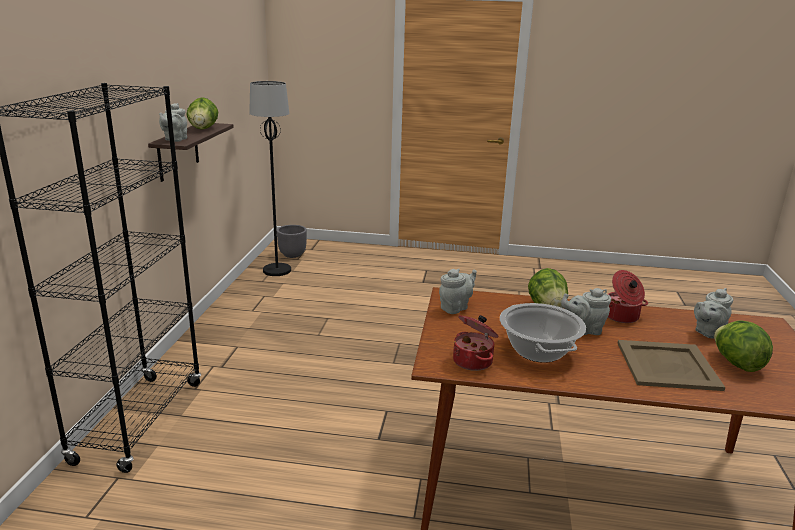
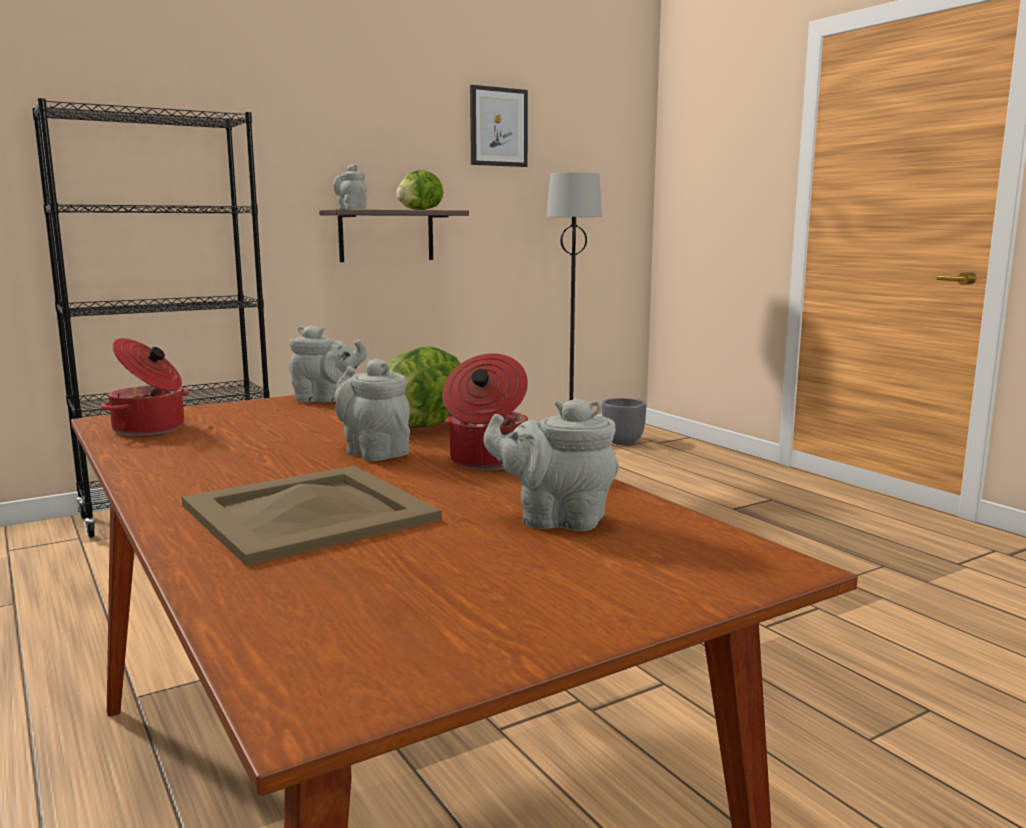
camera: 50 degrees right, 10 degrees down
grey teapot [159,103,187,142] -> grey teapot turned 75 degrees clockwise [333,164,367,210]
cooking pot [500,303,586,363] -> none
lettuce [714,320,773,372] -> none
none -> picture [470,85,528,167]

